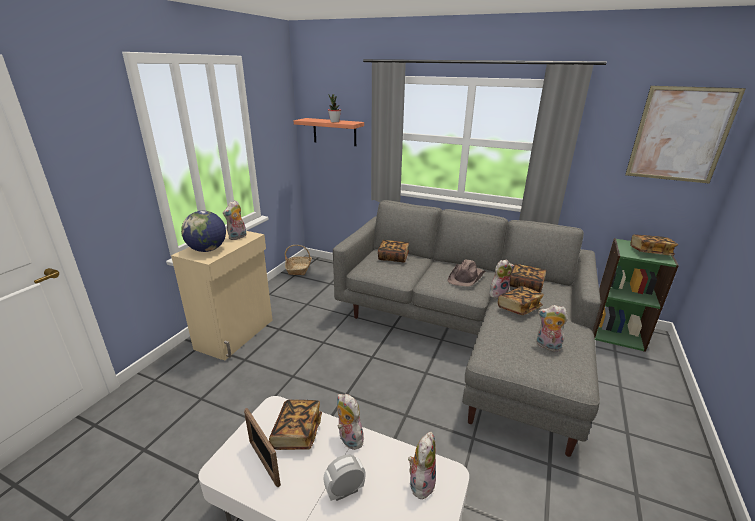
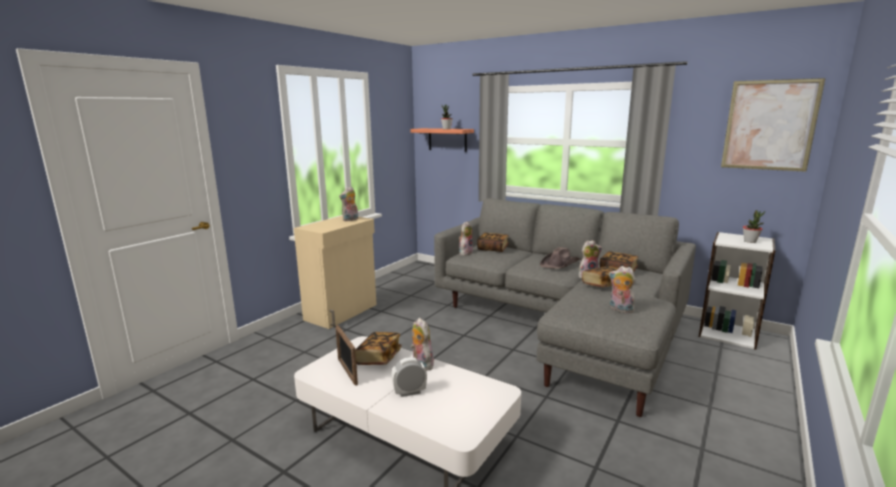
camera: 10 degrees right, 10 degrees down
globe [181,211,226,252] -> none
basket [285,245,312,275] -> none
plush toy [408,432,436,500] -> plush toy moved to [459,222,473,256]
green bookcase [592,238,679,352] -> white bookcase [699,232,776,350]
book [630,235,678,256] -> potted plant [743,210,765,243]

